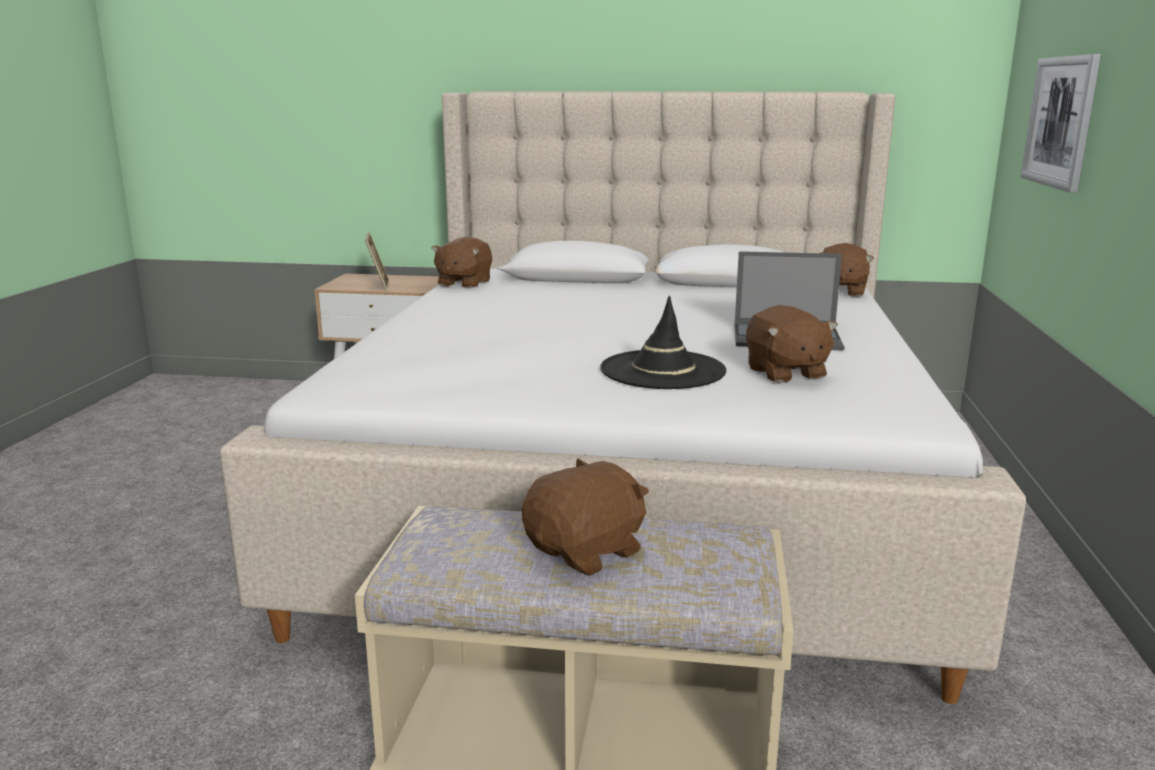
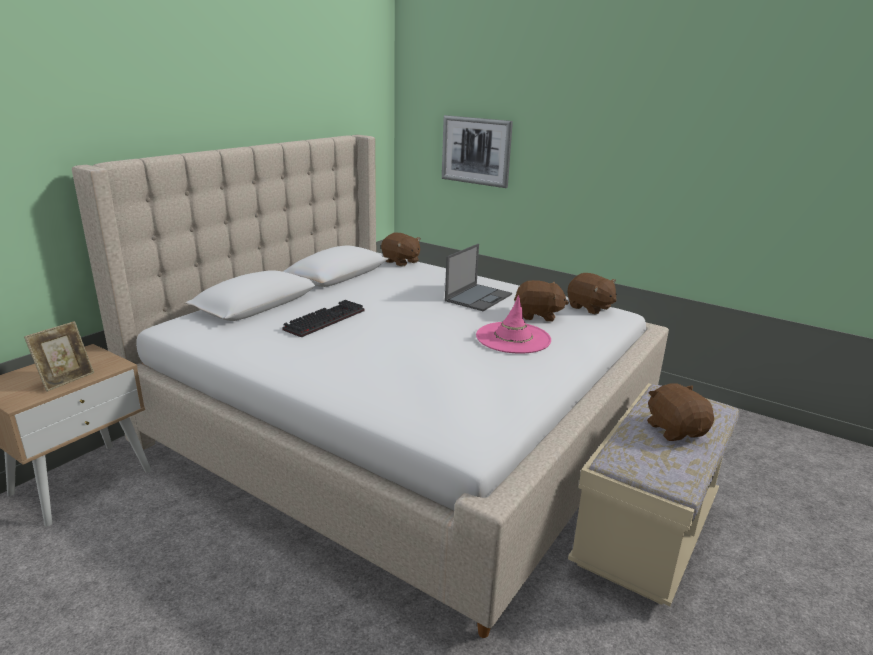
camera: 65 degrees left, 5 degrees up
picture frame [365,233,389,291] -> picture frame turned 105 degrees clockwise [24,321,94,392]
brown plush toy [431,237,492,288] -> brown plush toy moved to [568,273,617,314]
black hat [600,296,726,389] -> pink hat [476,295,551,354]
none -> keyboard [282,300,364,338]

